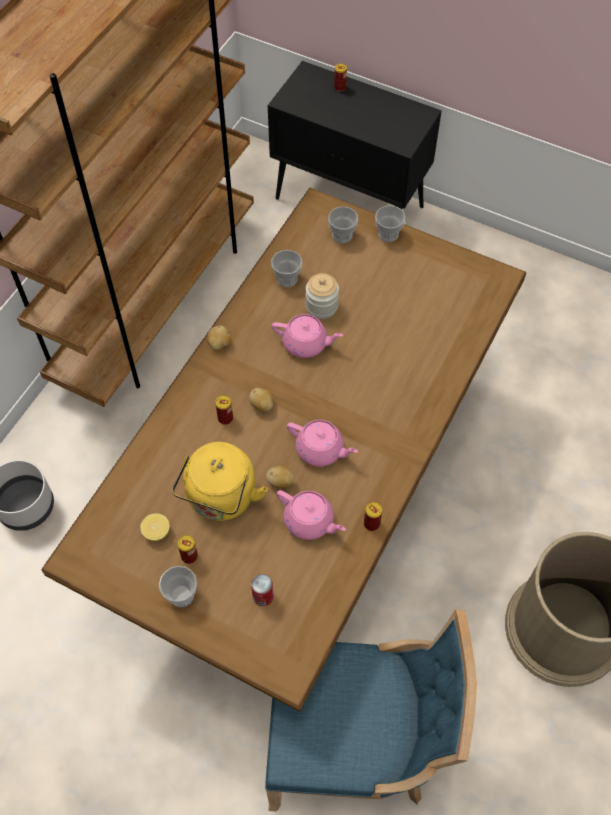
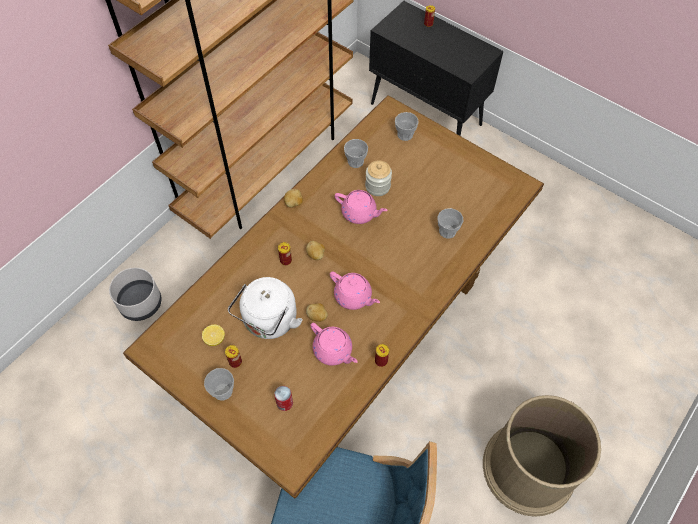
camera: 10 degrees right, 0 degrees up
yellow kettle [172,442,268,521] -> white kettle [228,277,303,339]
cup [375,205,405,242] -> cup moved to [438,208,464,239]

